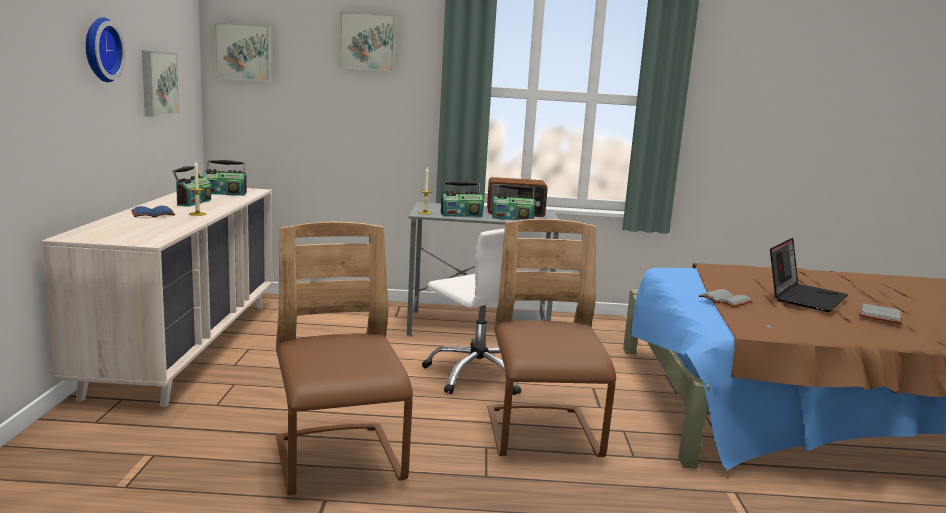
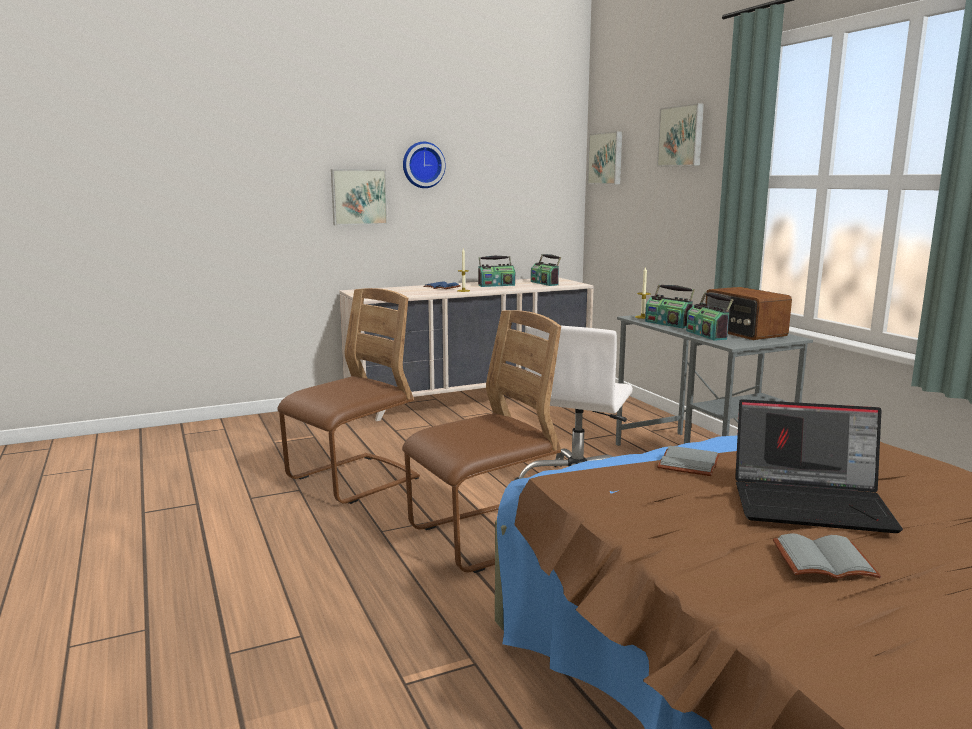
camera: 65 degrees right, 0 degrees up
picture [142,51,179,117] -> picture moved to [331,169,388,225]

